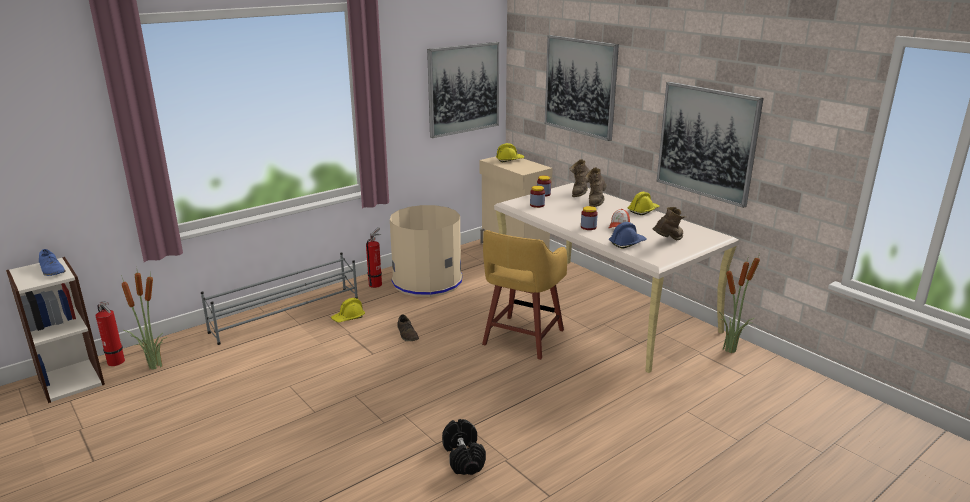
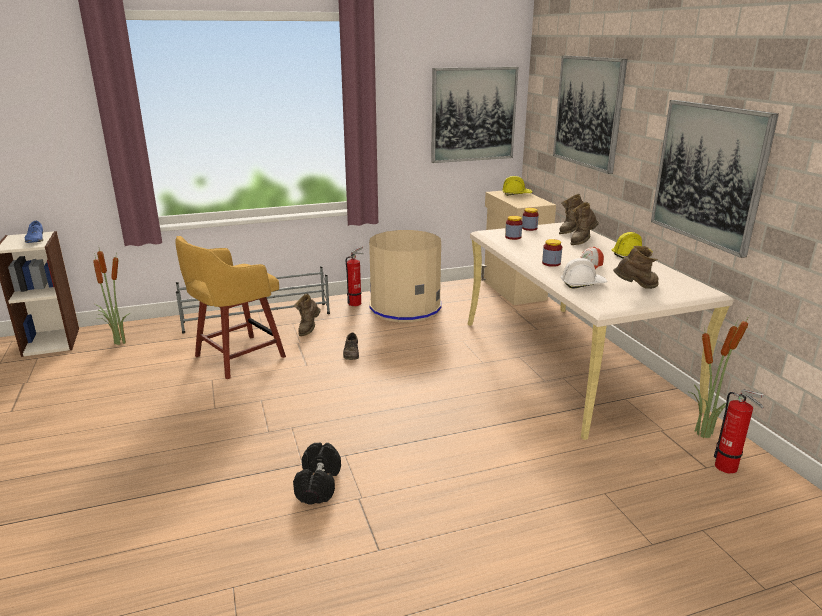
camera: 20 degrees right, 0 degrees up
fire extinguisher [95,301,125,366] -> fire extinguisher moved to [714,389,764,474]
yellow hard hat [331,298,365,322] -> brown boot [294,294,321,336]
yellow stool [482,230,567,360] -> yellow stool moved to [175,236,286,379]
blue hard hat [609,222,647,249] -> white hard hat [561,258,607,288]

